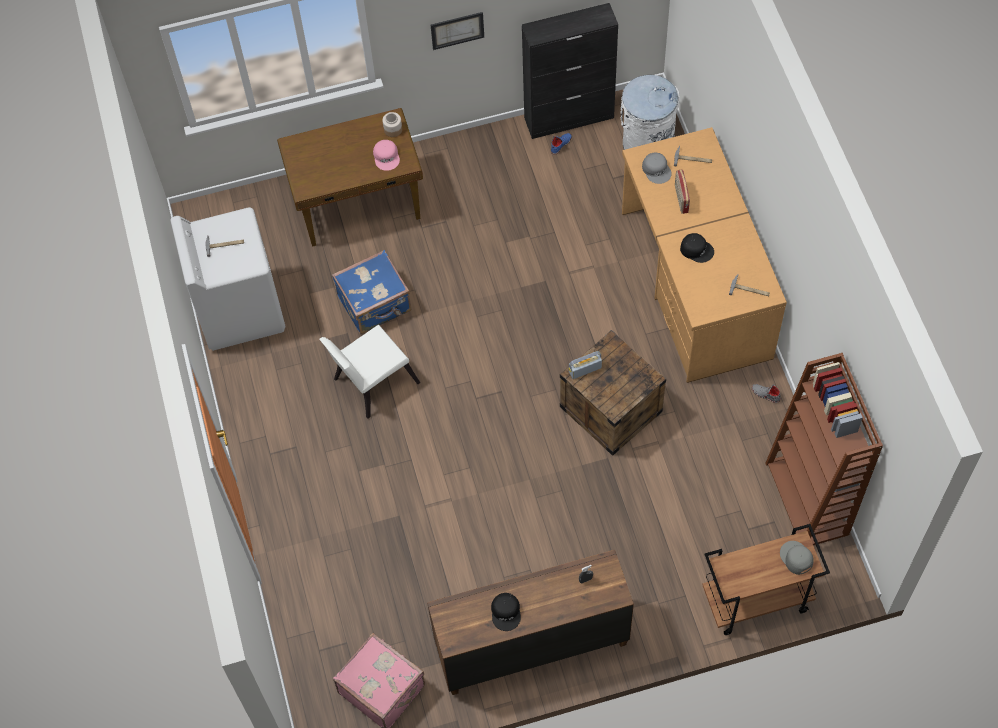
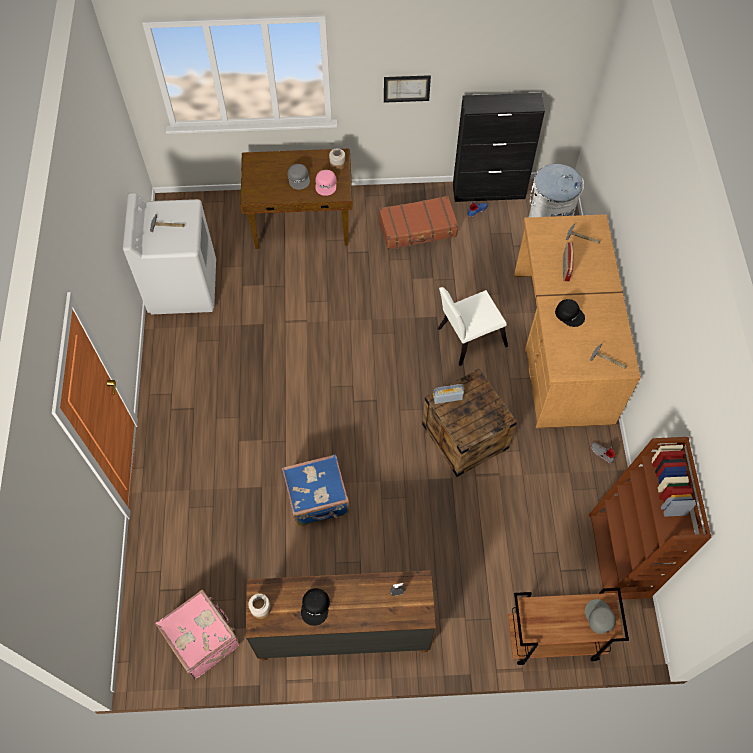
camera: 10 degrees right, 0 degrees up
white chair [319,325,420,419] -> white chair moved to [438,287,508,366]
blue suitcase [332,250,412,334] -> blue suitcase moved to [282,454,349,527]
grey cap [642,153,672,184] -> grey cap moved to [287,164,310,189]
none -> jar [248,593,271,619]
none -> brown suitcase [379,196,458,249]

